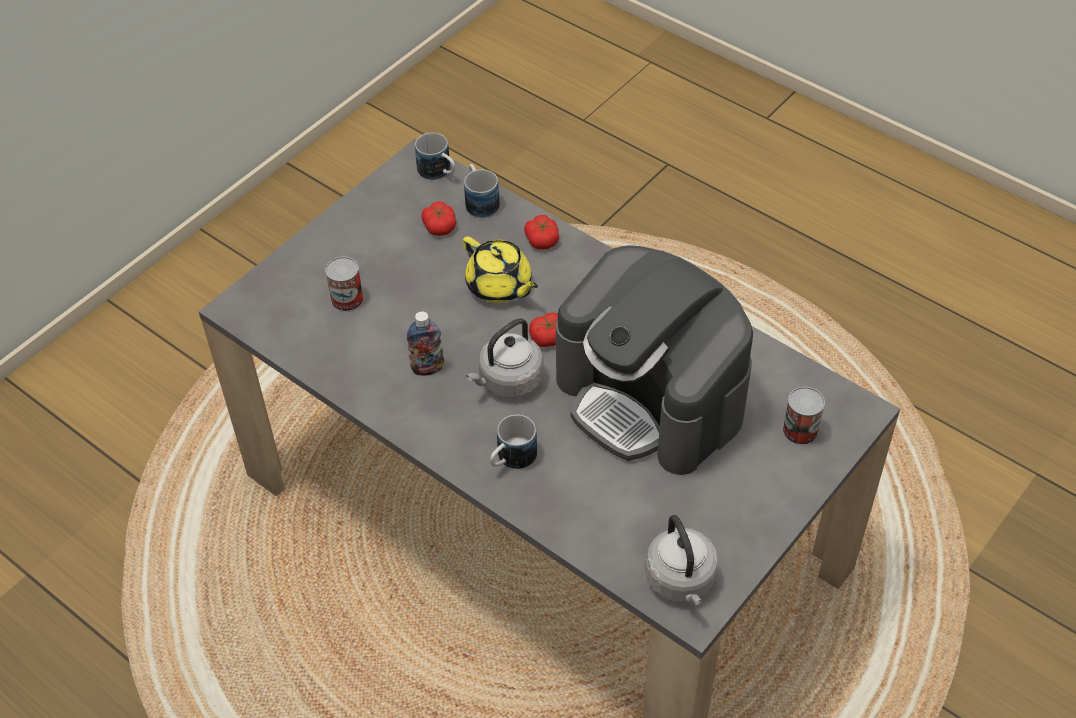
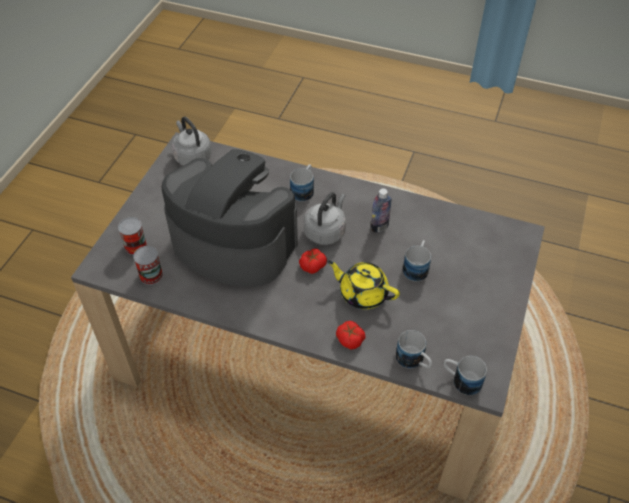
camera: 160 degrees right, 0 degrees up
can [325,256,364,312] -> can moved to [133,246,163,285]
tomato [421,202,456,236] -> none
none -> mug [403,240,431,281]

